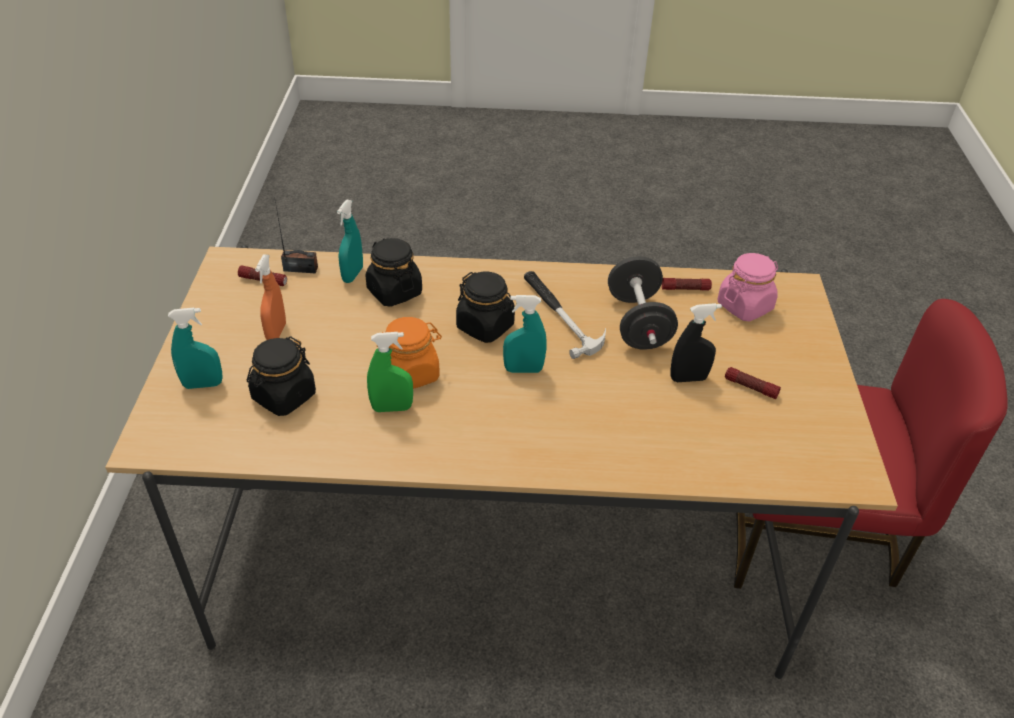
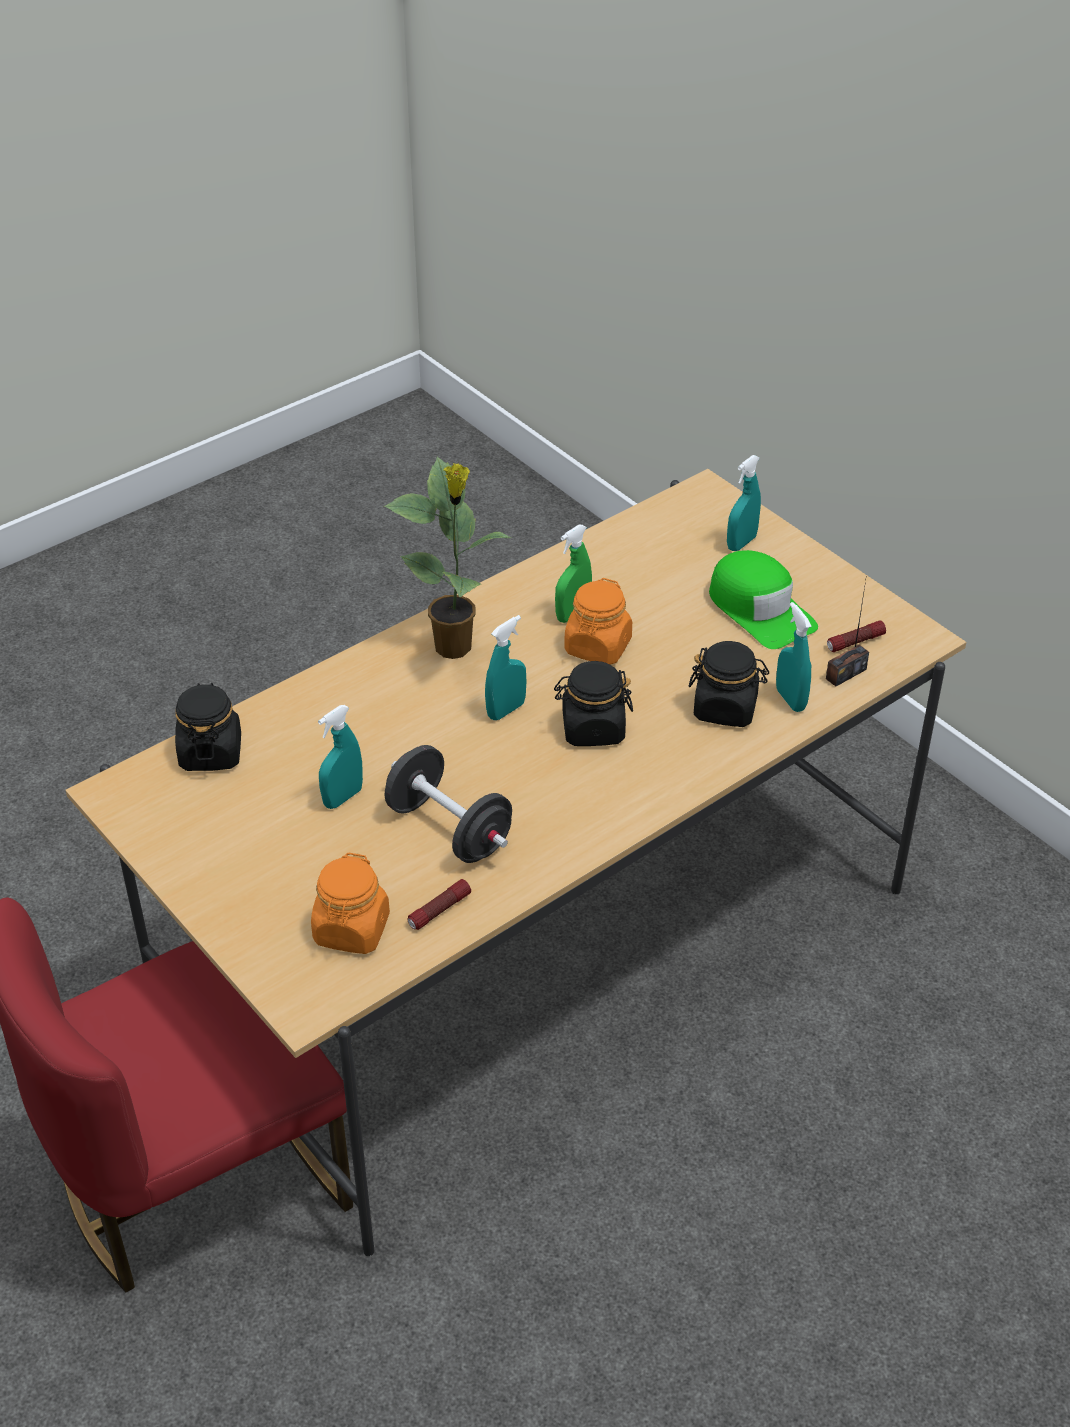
camera: 140 degrees right, 0 degrees up
black jar [247,336,316,416] -> black jar moved to [175,683,241,771]
orange spray bottle [255,254,286,340] -> green cap [709,550,818,649]
hammer [524,271,606,359] -> none
black spray bottle [671,303,722,382] -> turquoise spray bottle [318,705,363,809]
pink jar [718,253,778,322] -> orange jar [311,853,390,954]
flashlight [725,367,781,399] -> none
none -> potted plant [384,457,512,659]

